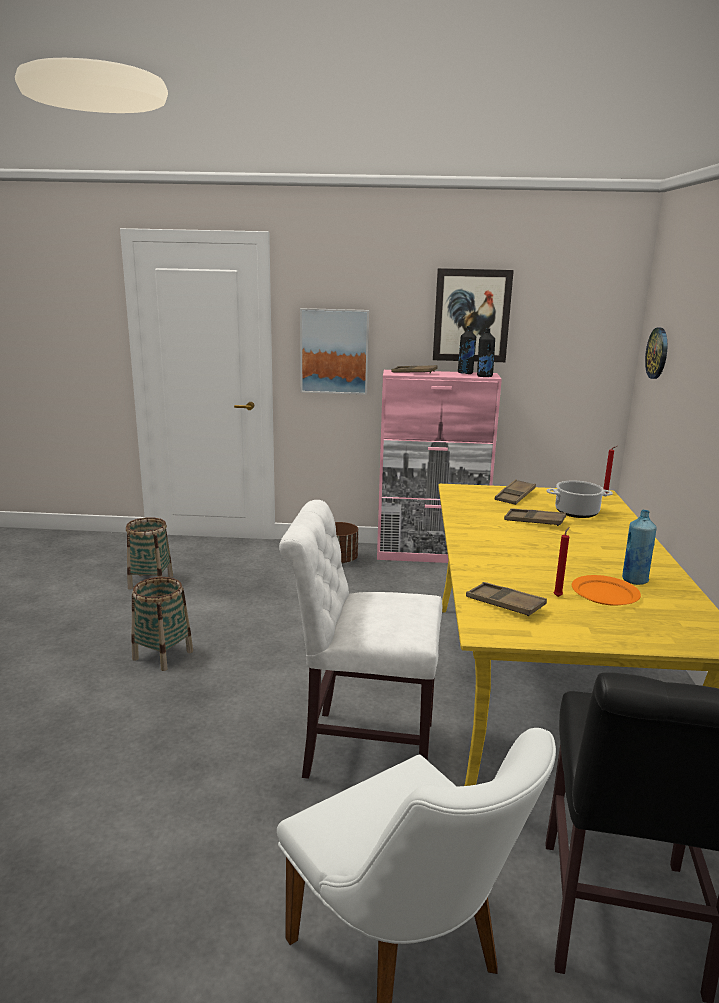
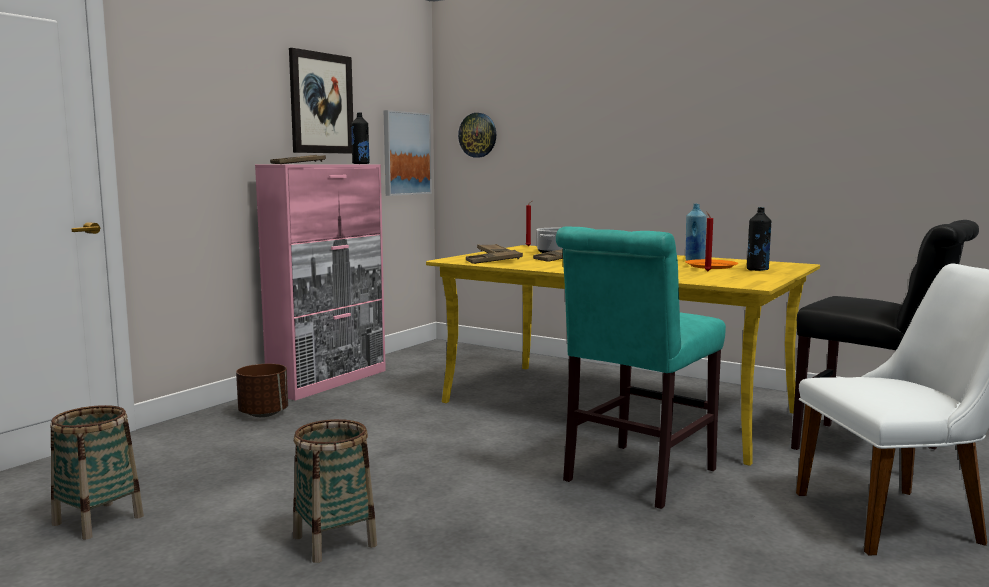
camera: 60 degrees left, 10 degrees down
white chair [279,500,442,779] -> turquoise chair [556,227,726,509]
picture [300,308,369,395] -> picture moved to [383,110,432,196]
black bottle [458,326,476,374] -> black bottle moved to [747,207,771,271]
brown tray [466,582,547,616] -> brown tray moved to [466,250,523,264]

